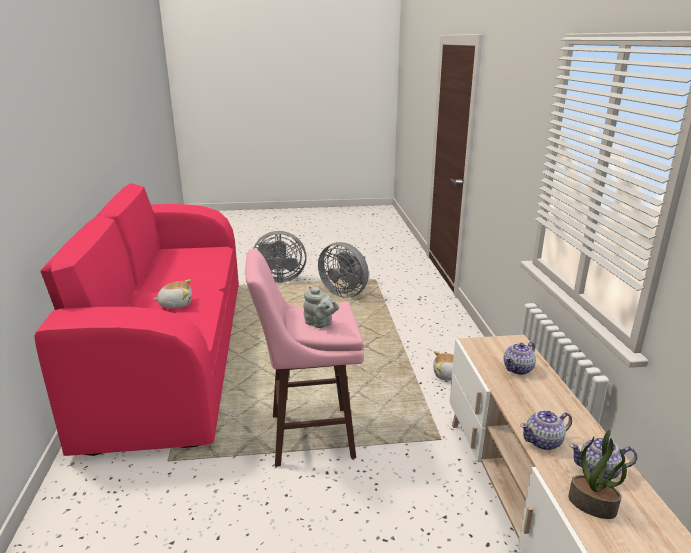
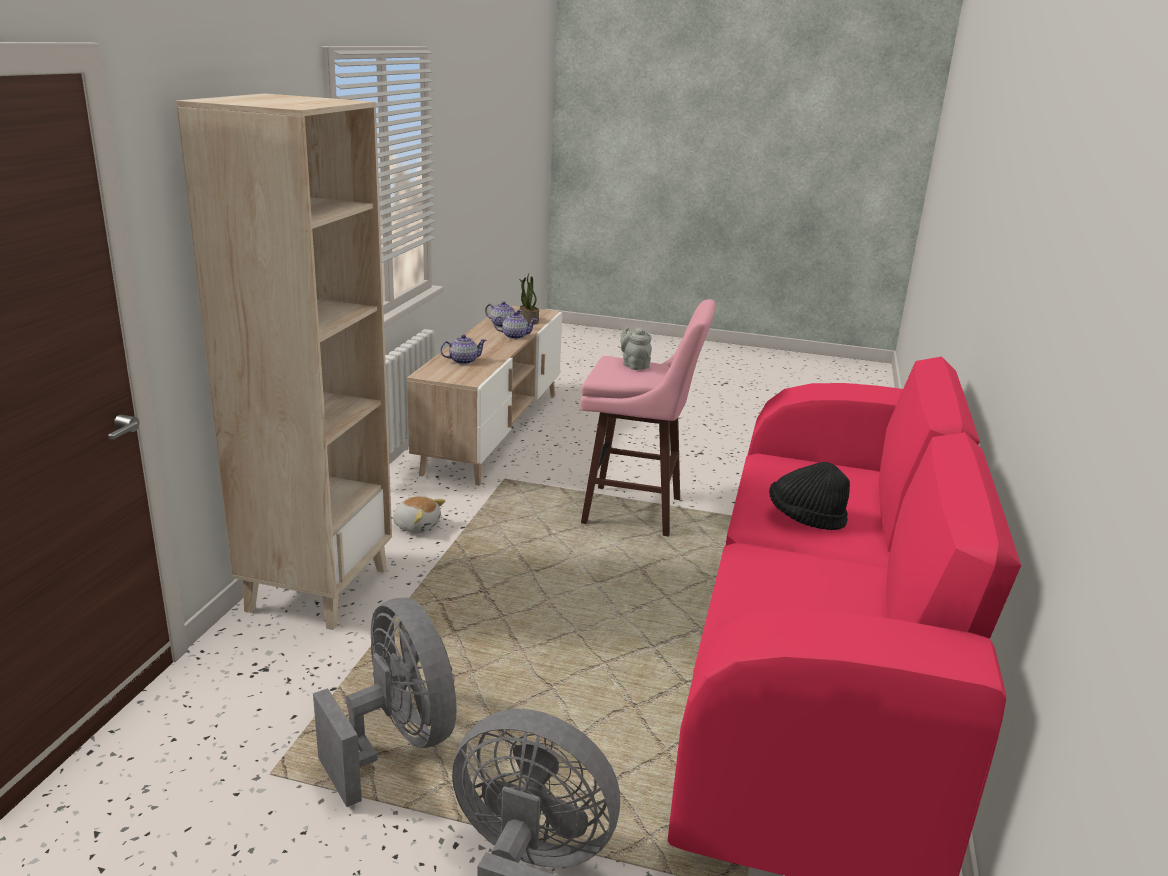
camera: 160 degrees left, 0 degrees up
plush toy [153,279,192,308] -> black hat [769,462,850,530]
none -> beige bookcase [176,93,392,630]

